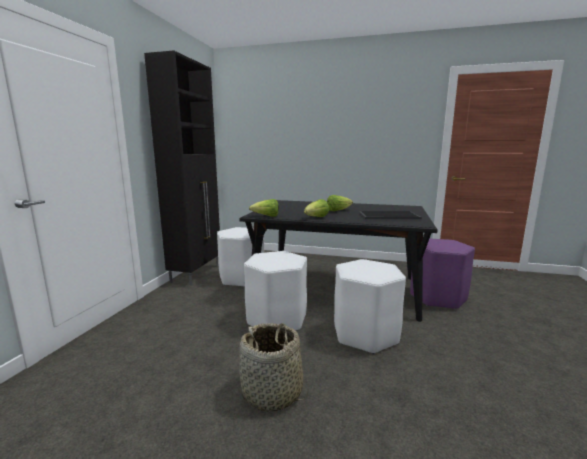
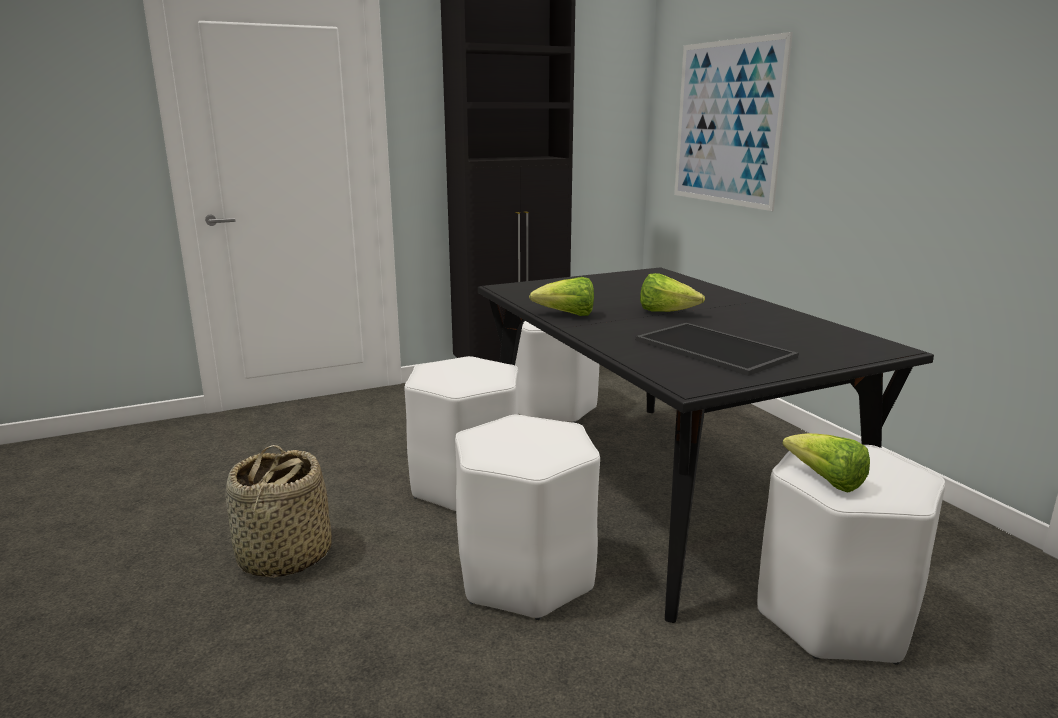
camera: 50 degrees right, 5 degrees up
lettuce [249,199,279,217] -> lettuce moved to [783,433,870,493]
purple stool [410,238,475,310] -> white stool [757,445,945,665]
none -> picture [674,32,793,211]

